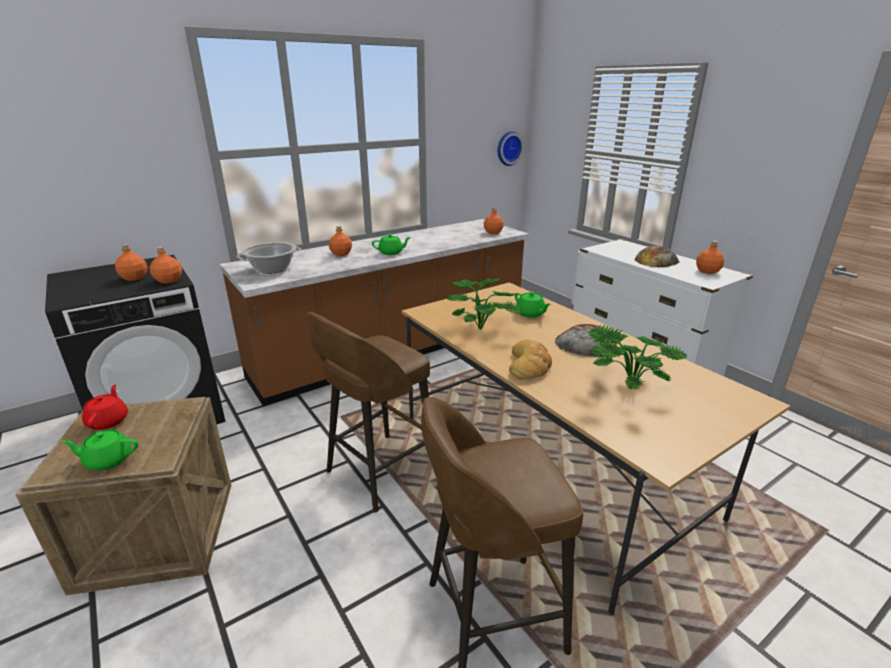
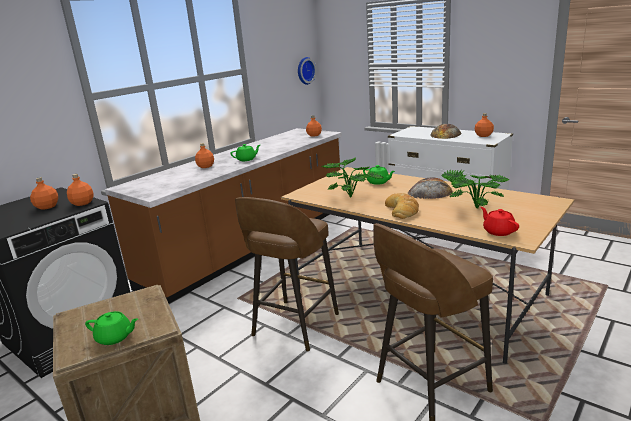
camera: 15 degrees left, 5 degrees down
green teapot [61,429,138,470] -> green teapot turned 150 degrees counterclockwise [85,311,138,345]
red teapot [82,385,128,430] -> red teapot moved to [481,207,519,236]
cooking pot [236,242,301,274] -> none

